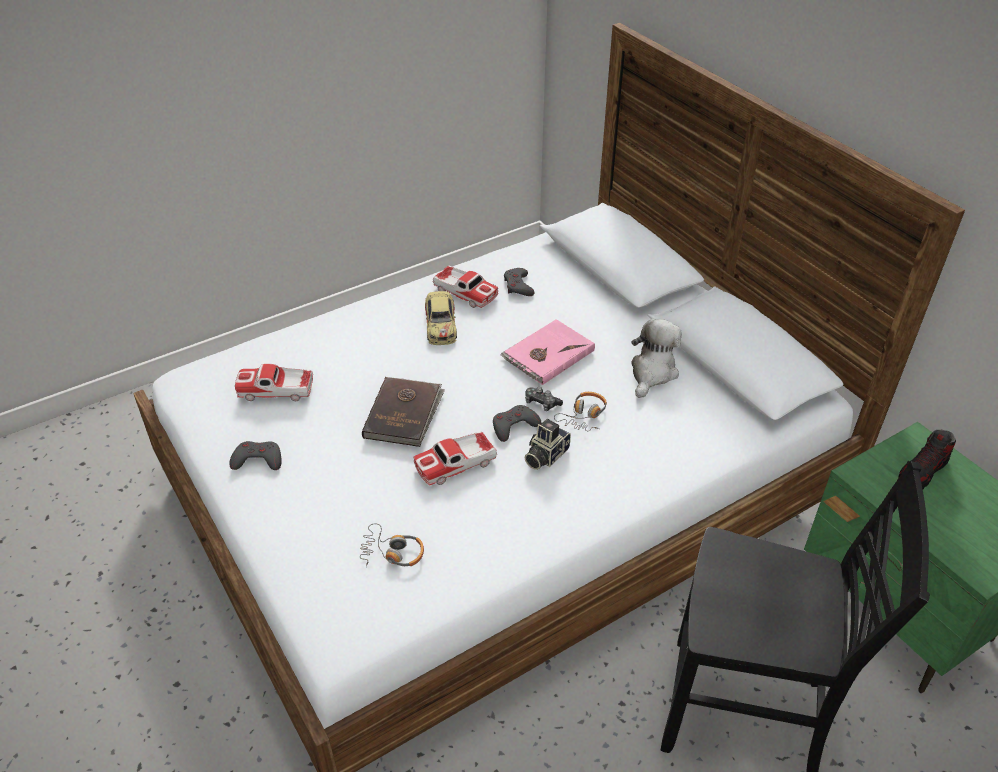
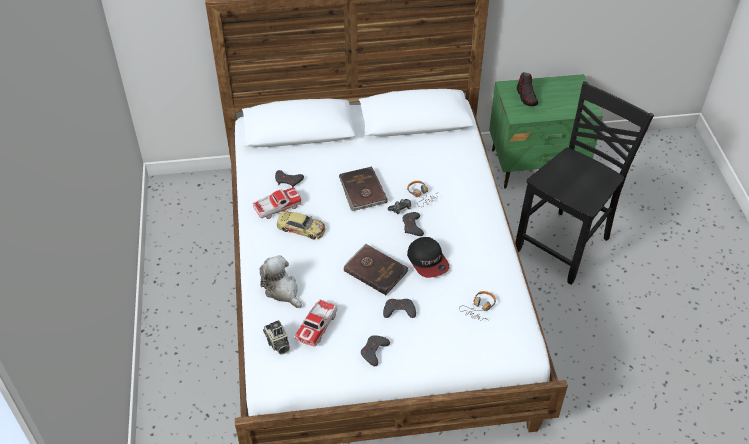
camera: 65 degrees left, 5 degrees up
toy car [413,431,497,486] -> cap [407,237,450,278]
pink book [500,319,595,385] -> brown book [339,166,388,211]
camera [524,419,571,470] -> camera moved to [263,320,290,355]
plush toy [631,319,682,398] -> plush toy moved to [259,255,302,308]
none -> grey game controller [383,299,416,318]

